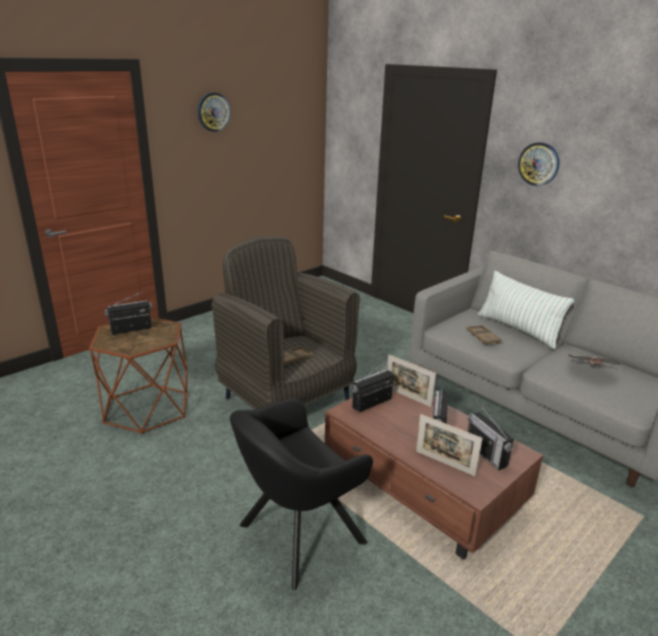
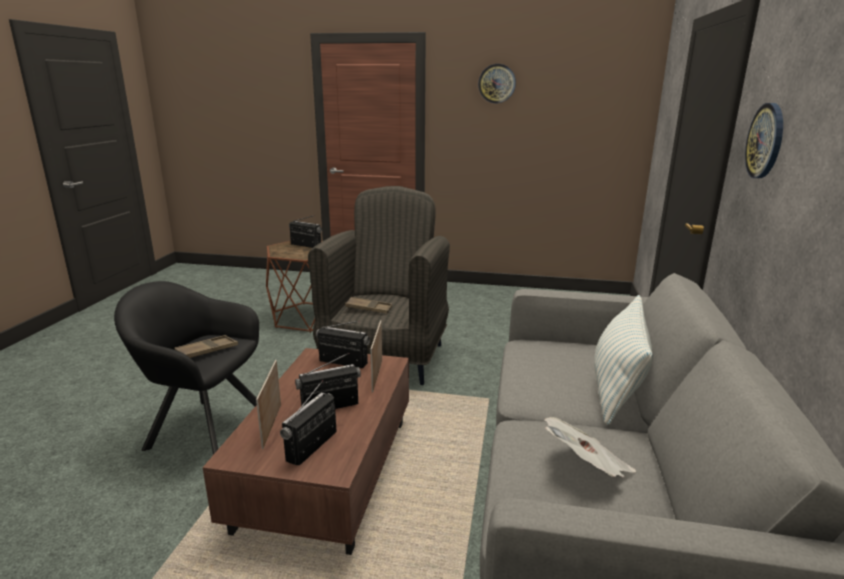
camera: 55 degrees right, 5 degrees down
brown tray [466,325,502,345] -> brown tray moved to [174,335,238,358]

